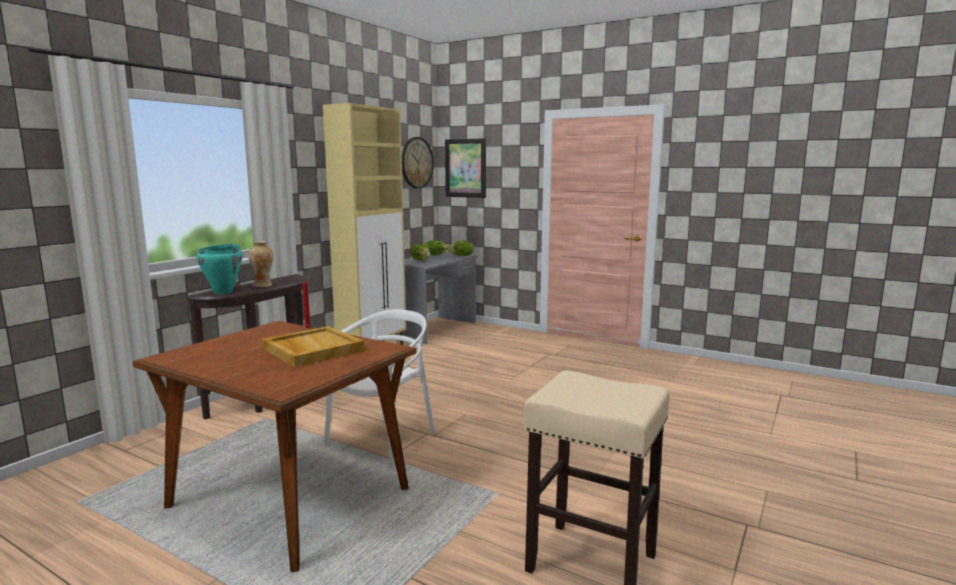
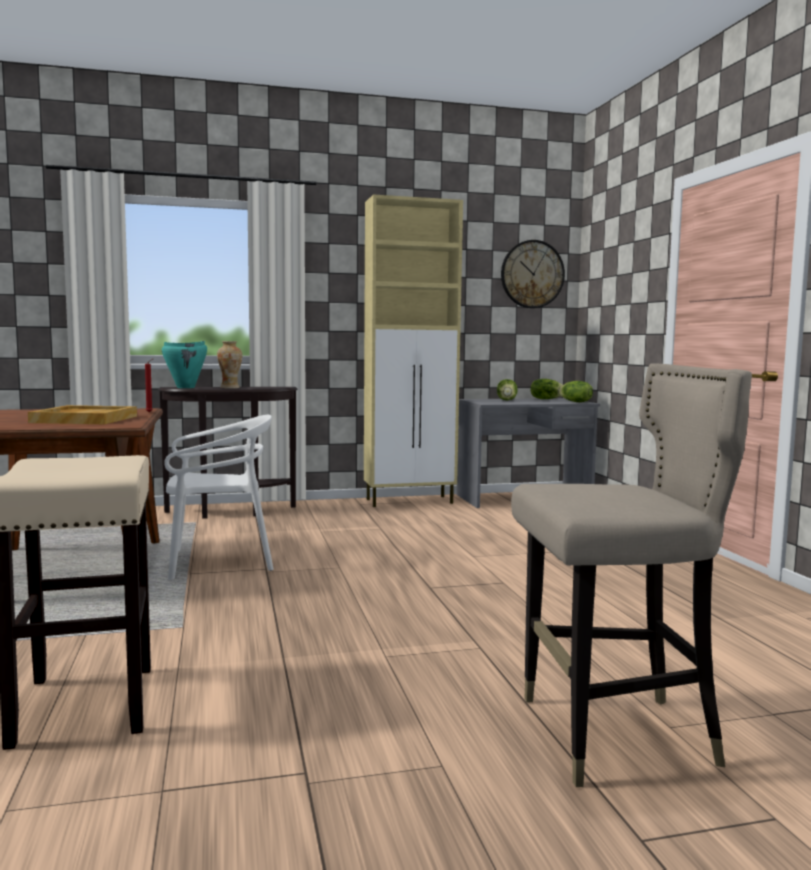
camera: 45 degrees right, 5 degrees down
picture [445,138,486,198] -> none
none -> beige stool [511,363,752,787]

